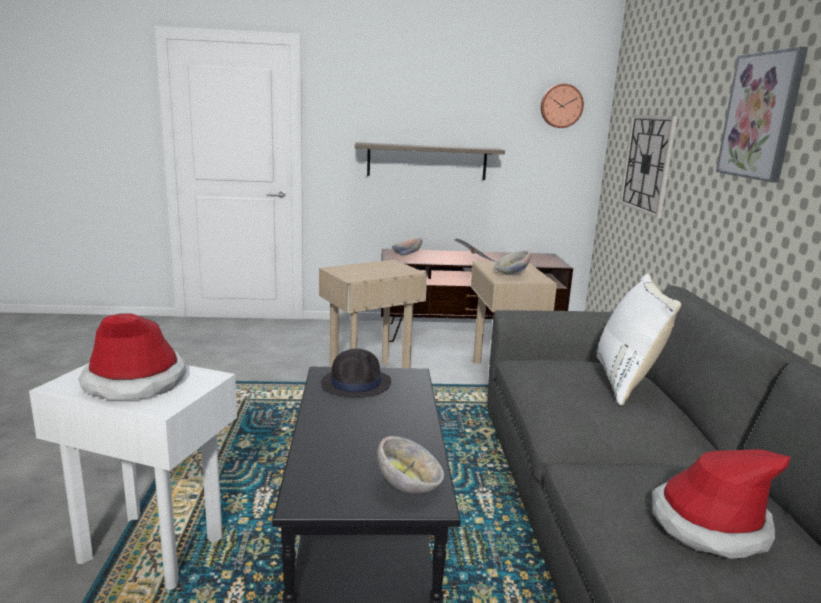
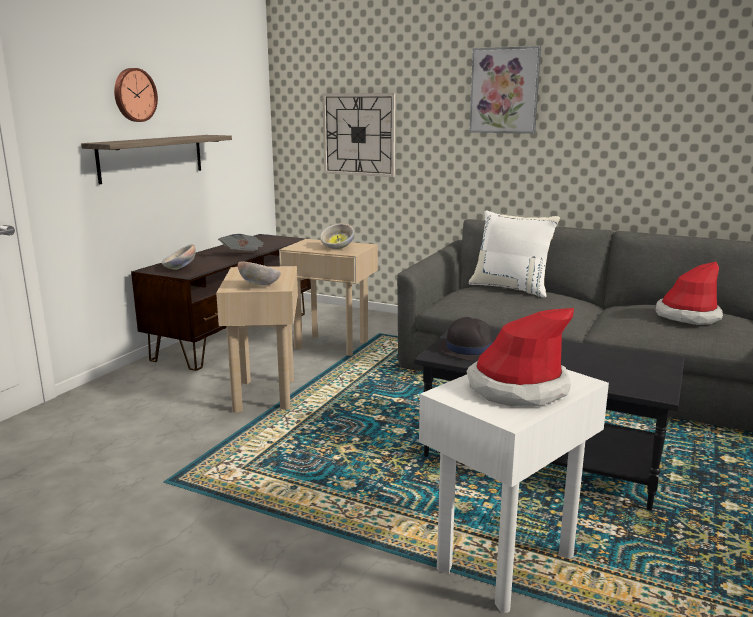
camera: 60 degrees left, 0 degrees up
bowl [377,436,444,494] -> bowl moved to [238,262,281,285]
wall clock [541,84,584,128] -> wall clock moved to [114,68,158,122]

